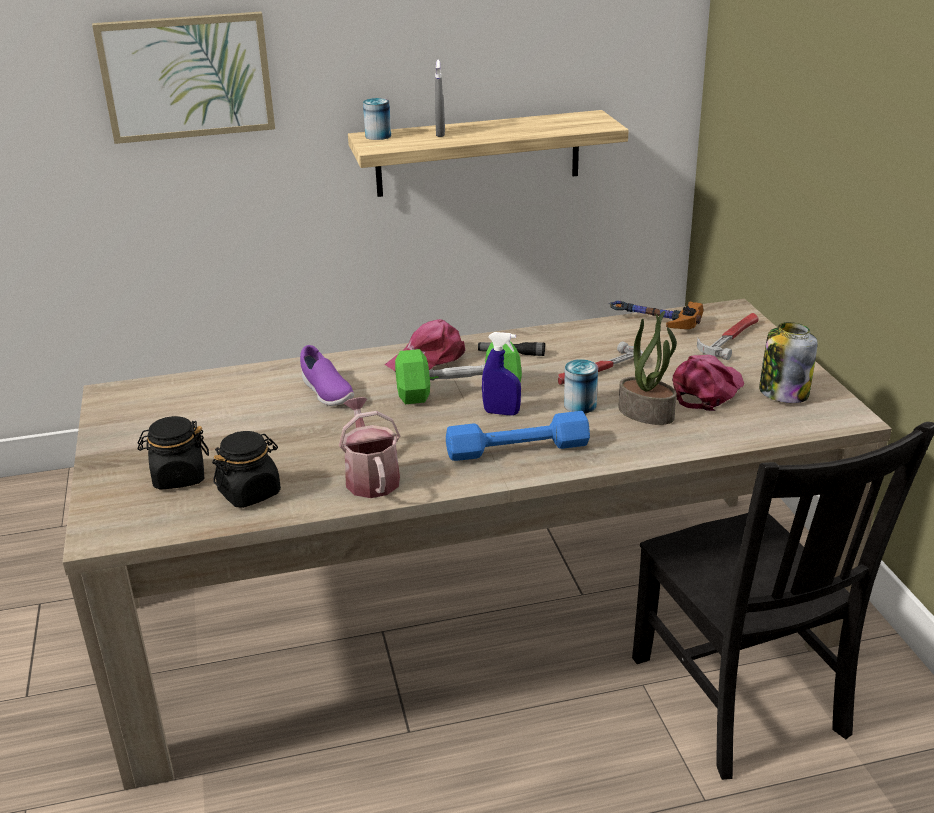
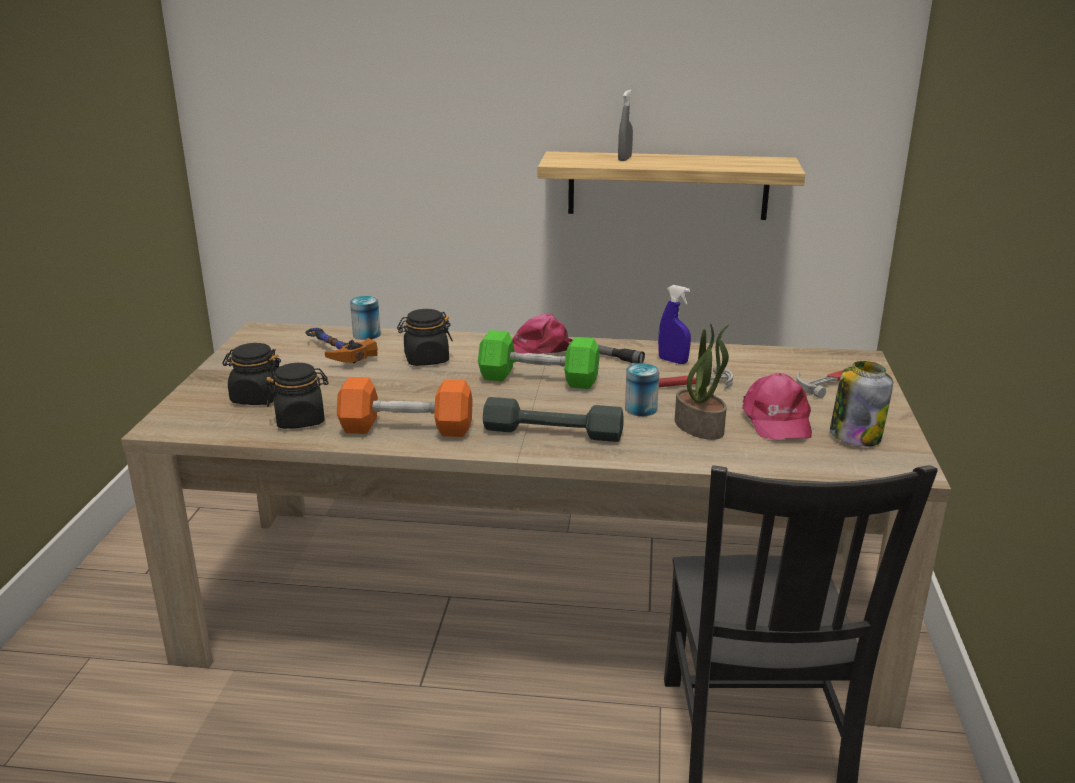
camera: 20 degrees right, 5 degrees down
picture [92,12,275,144] -> none
purple shoe [300,345,354,406] -> black jar [397,309,453,366]
watering can [339,397,400,498] -> orange dumbbell [337,377,473,437]
can [363,98,391,140] -> can moved to [350,296,381,340]
blue dumbbell [446,411,590,461] -> grey dumbbell [483,397,624,442]
blue spray bottle [482,332,521,416] -> blue spray bottle moved to [658,285,691,364]
hammer [609,301,703,329] -> hammer moved to [305,328,378,363]
pink cap [672,355,744,411] -> pink cap turned 120 degrees clockwise [742,373,812,440]

